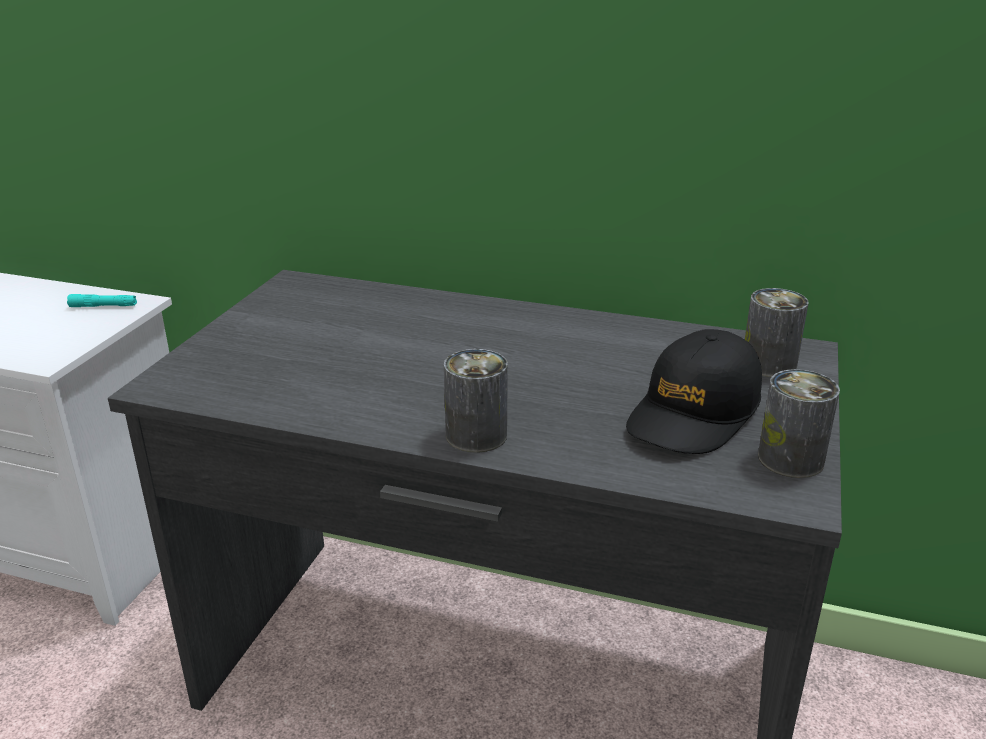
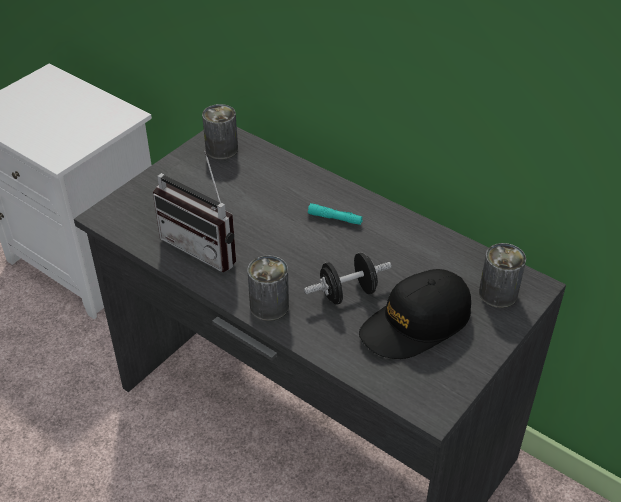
camera: 20 degrees right, 15 degrees up
turquoise flashlight [67,294,137,307] -> turquoise flashlight moved to [308,203,363,225]
can [758,369,840,478] -> can moved to [202,104,238,159]
none -> radio [153,151,236,272]
none -> black dumbbell [304,253,392,305]

